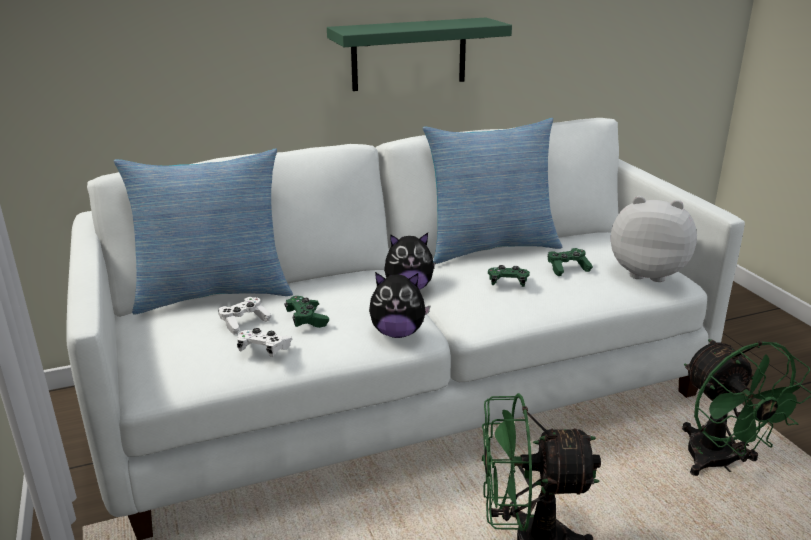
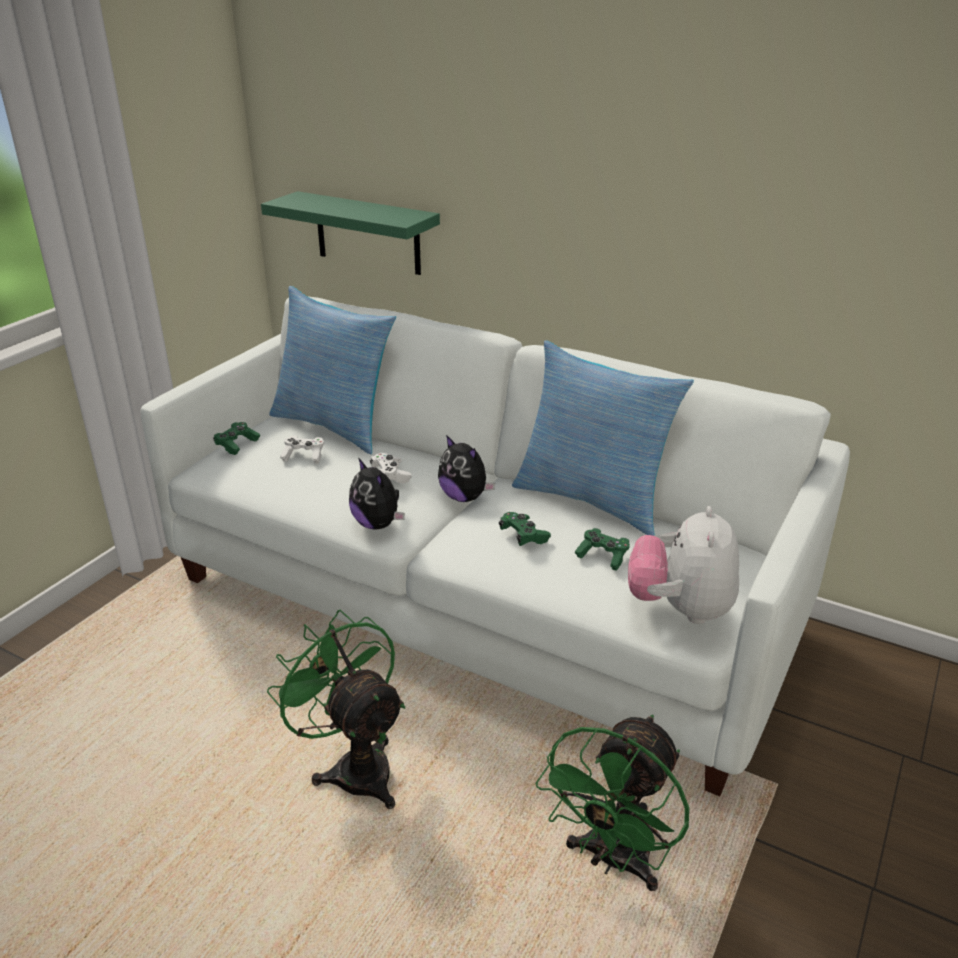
camera: 50 degrees right, 5 degrees up
white game controller [237,328,293,357] -> white game controller moved to [370,453,412,483]
green game controller [284,296,329,328] -> green game controller moved to [213,422,260,455]
green shelf [327,18,512,91] -> green shelf moved to [261,191,440,275]
plush toy [611,196,697,282] -> plush toy turned 150 degrees counterclockwise [628,506,739,624]

